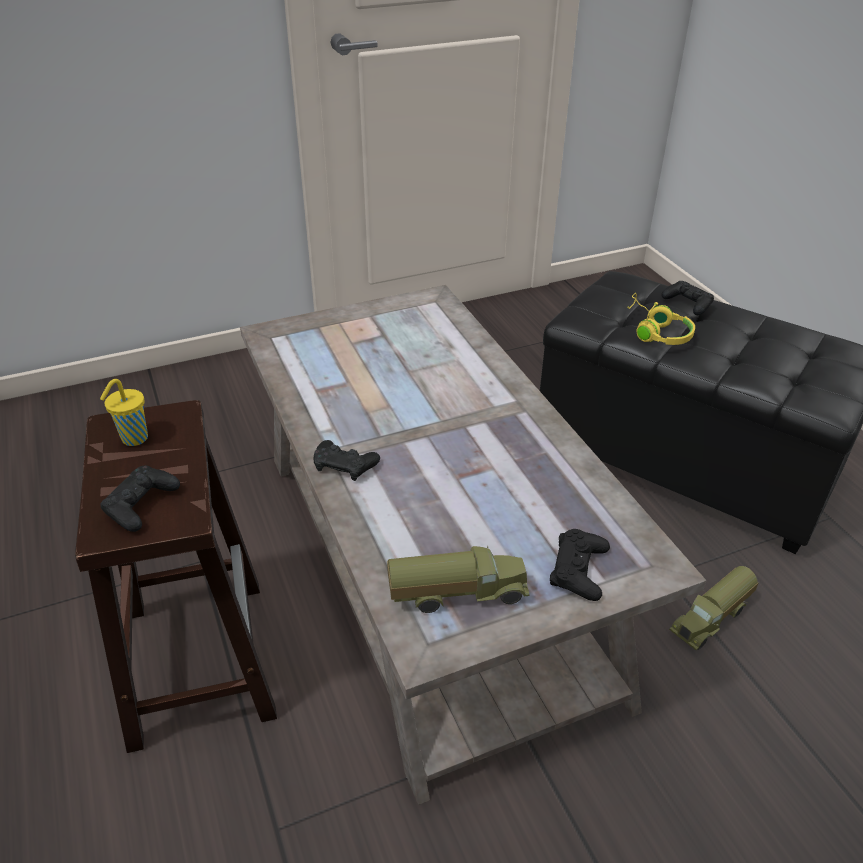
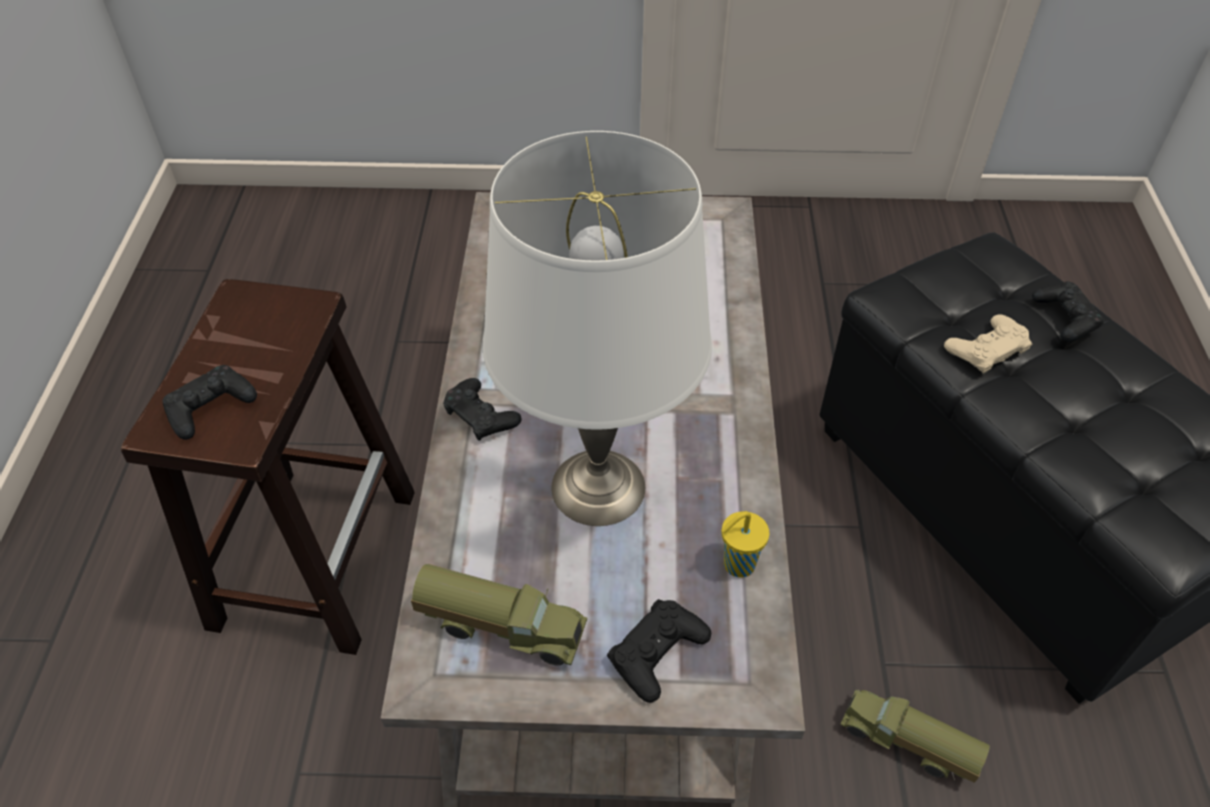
camera: 25 degrees right, 10 degrees up
yellow cup [100,379,148,446] -> yellow cup moved to [721,511,769,577]
yellow headphones [627,293,695,345] -> beige game controller [944,314,1033,374]
toy truck [669,566,758,650] -> toy truck turned 45 degrees clockwise [840,689,990,783]
none -> white table lamp [483,131,712,526]

